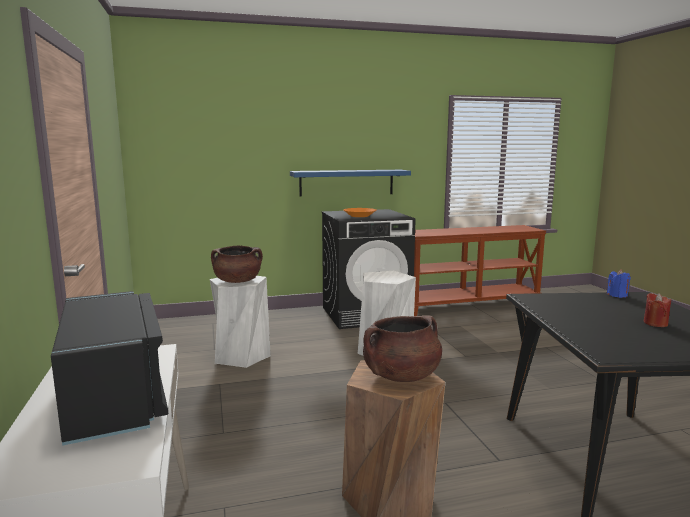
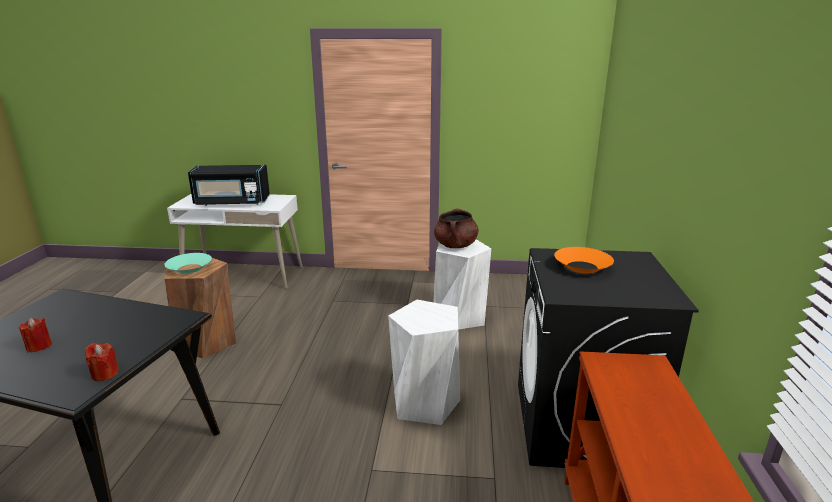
camera: 110 degrees right, 10 degrees up
blue shelf [290,170,411,197] -> none
brown cooking pot [363,315,442,382] -> turquoise bowl [164,253,212,274]
blue candle [607,270,631,298] -> red candle [85,343,119,381]

